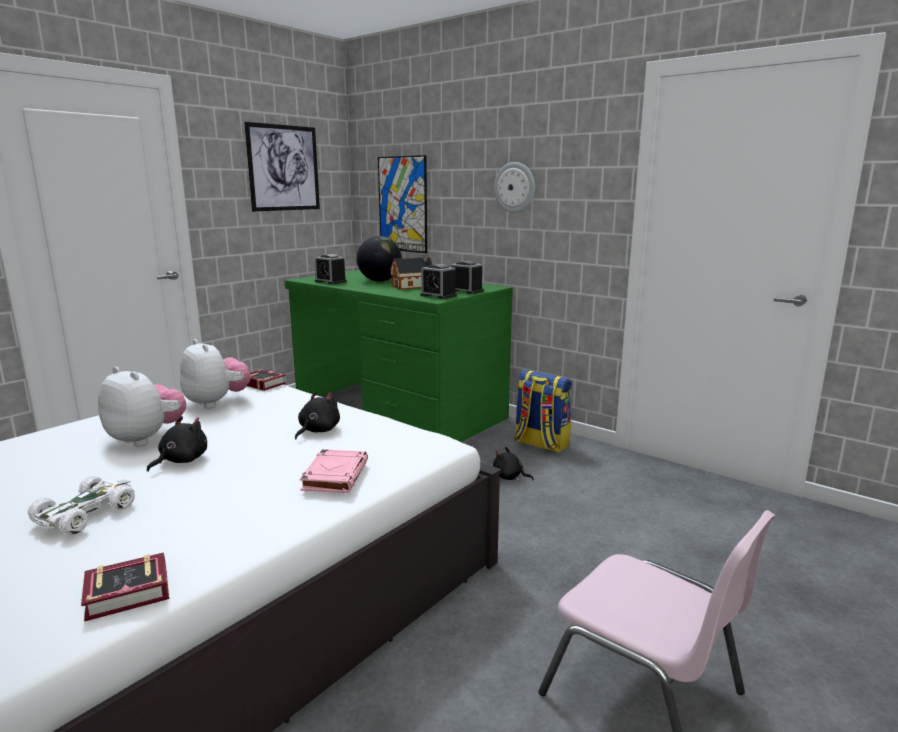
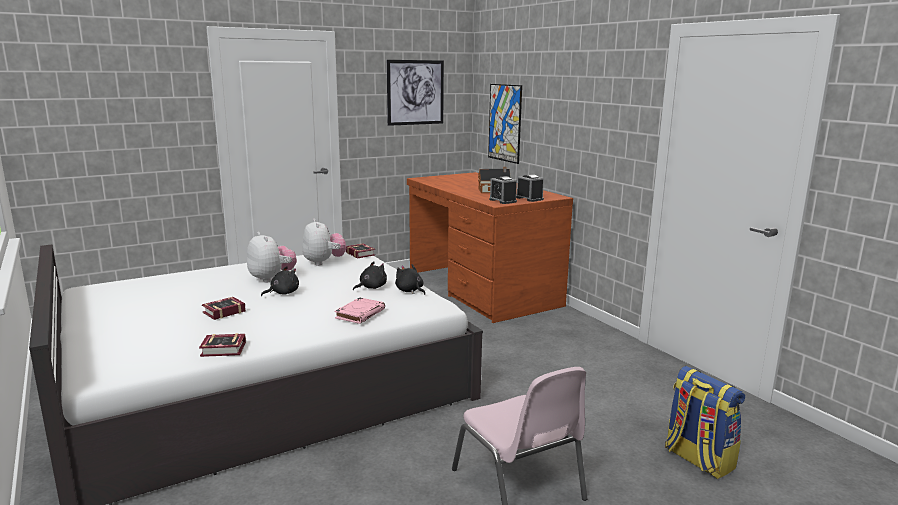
camera: 20 degrees right, 0 degrees up
white toy car [27,476,135,535] -> book [202,297,246,320]
green desk [285,270,513,442] -> brown desk [407,172,573,323]
alarm clock [314,254,347,284] -> none
globe [357,236,402,281] -> none
black plush toy [493,447,534,481] -> black plush toy moved to [395,264,425,295]
wall clock [494,162,535,213] -> none
backpack [514,370,572,453] -> backpack moved to [665,366,745,479]

